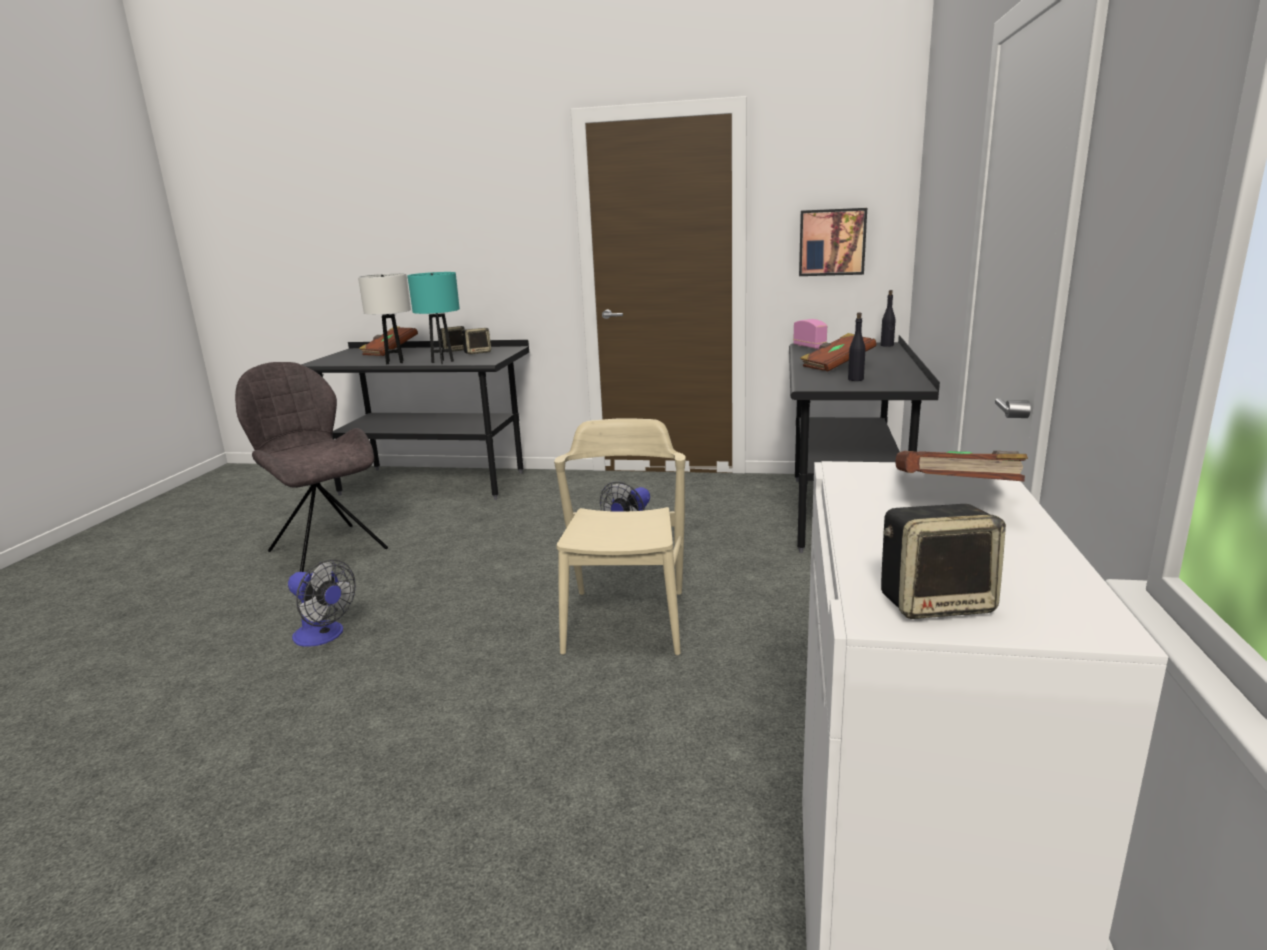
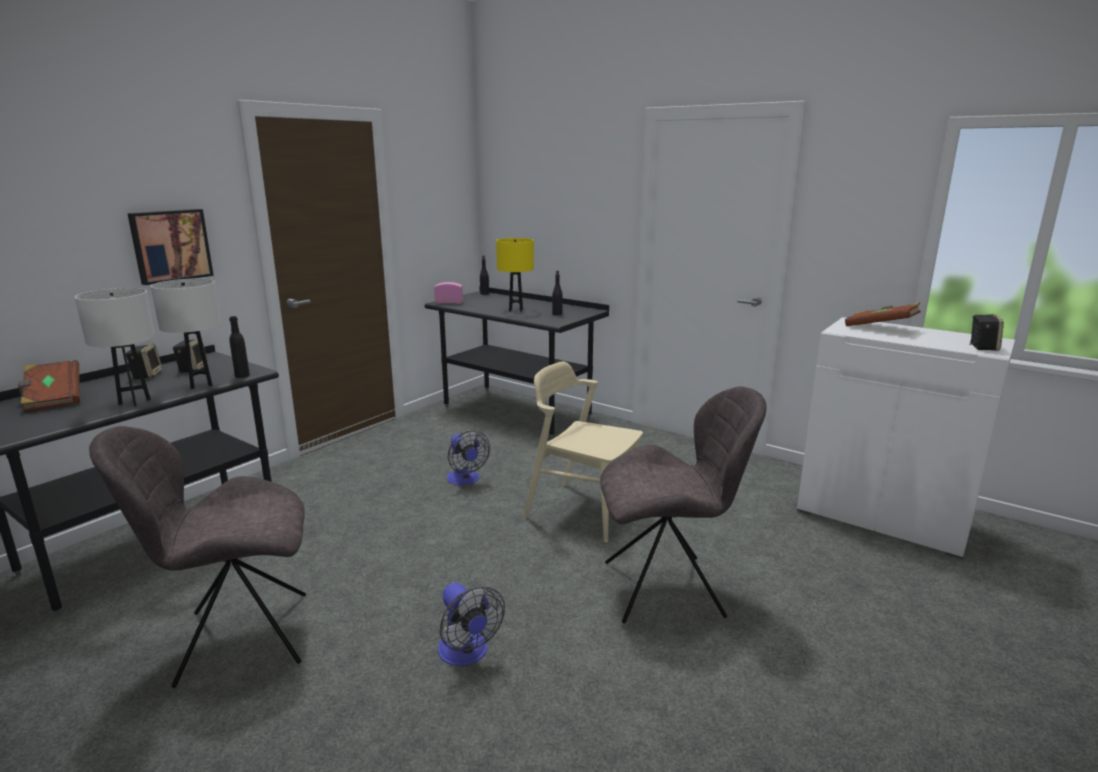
camera: 65 degrees left, 0 degrees up
fan [288,559,356,647] -> fan turned 90 degrees clockwise [438,583,505,666]
turquoise table lamp [407,272,460,364] -> white table lamp [151,279,221,389]
picture [799,208,867,276] -> picture moved to [127,209,214,285]
brown book [800,333,877,372] -> yellow table lamp [496,238,534,312]
none -> black bottle [229,316,250,378]
none -> grey chair [600,386,766,624]

